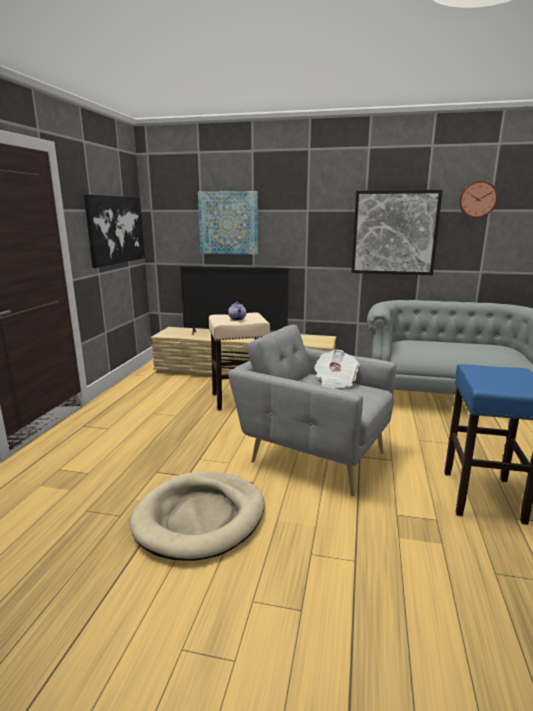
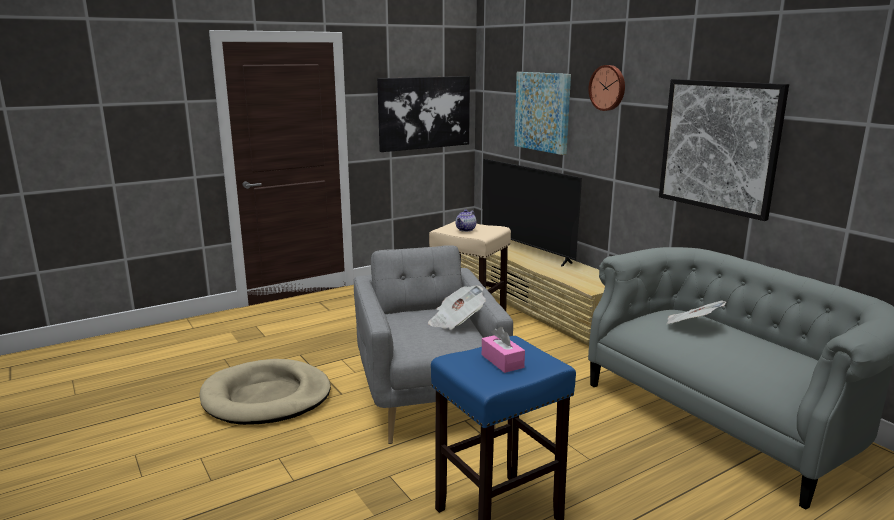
camera: 45 degrees right, 0 degrees up
wall clock [459,181,498,218] -> wall clock moved to [589,65,625,111]
none -> pink tissue box [482,327,525,373]
none -> newspaper [667,300,726,324]

